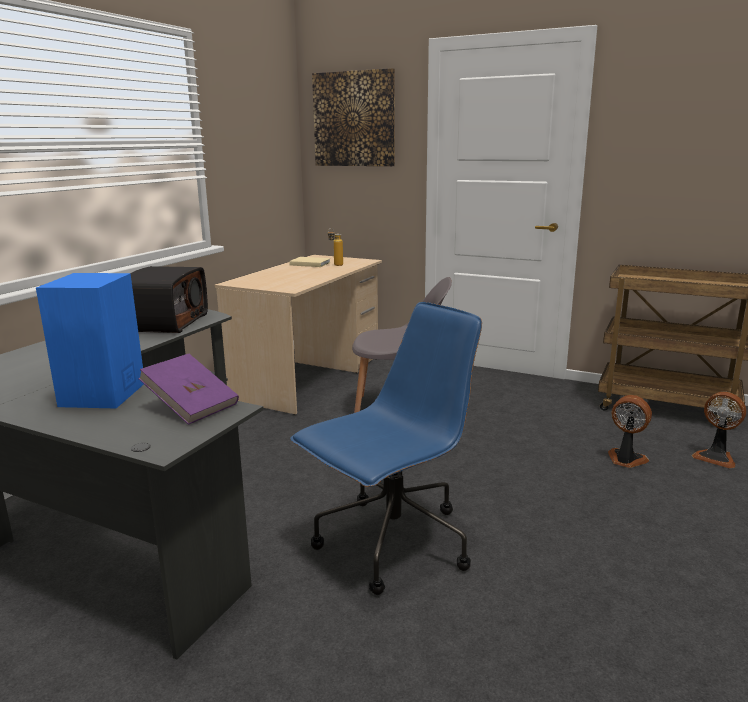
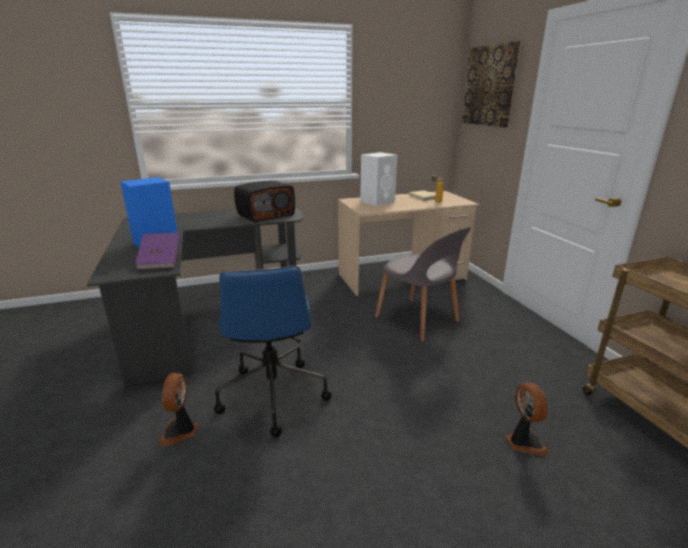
camera: 45 degrees right, 5 degrees up
blue office chair [290,302,482,595] -> blue office chair turned 75 degrees clockwise [214,266,332,437]
fan [692,392,746,469] -> fan moved to [159,373,198,446]
none -> white speaker [360,152,397,206]

